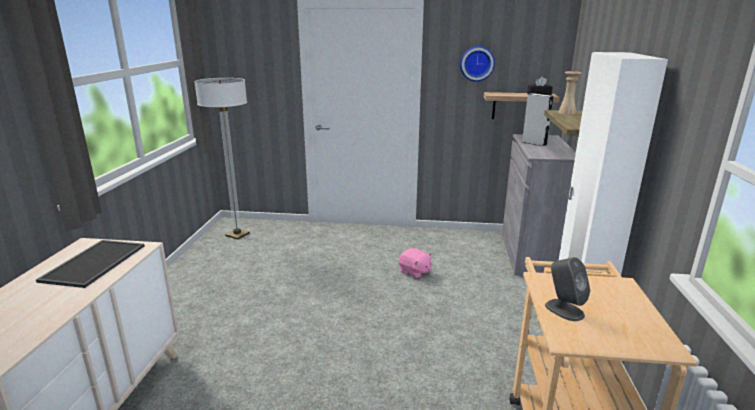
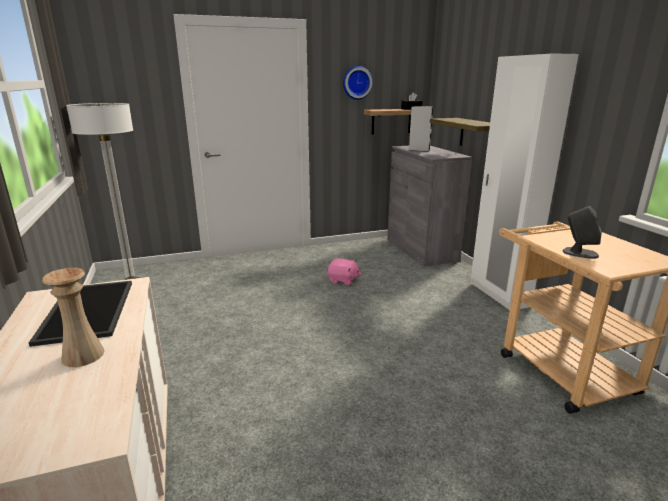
camera: 25 degrees left, 0 degrees up
beige vase [558,71,582,114] -> beige vase moved to [42,268,104,367]

